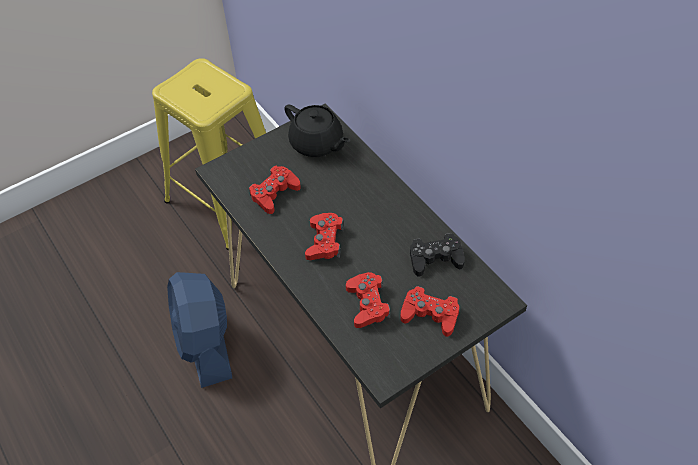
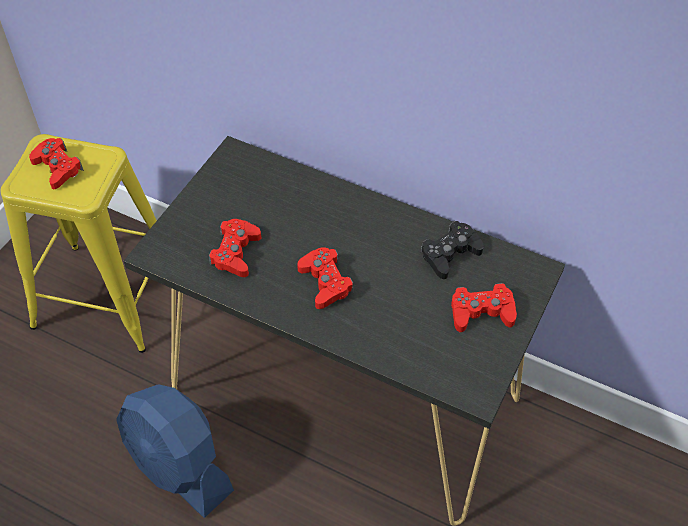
camera: 30 degrees left, 0 degrees up
black teapot [284,104,350,157] -> none
red game controller [346,272,390,328] -> red game controller moved to [29,138,84,189]

